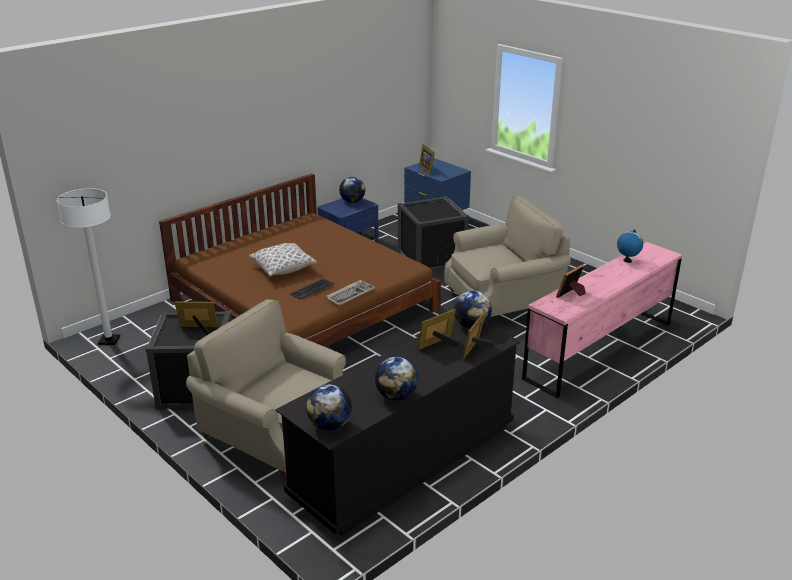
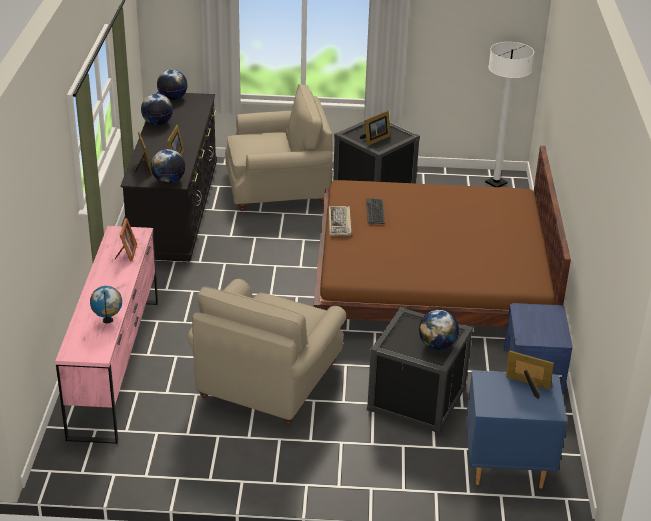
camera: 135 degrees right, 5 degrees up
pillow [249,243,317,277] -> none
globe [339,177,366,203] -> globe moved to [419,310,459,350]

